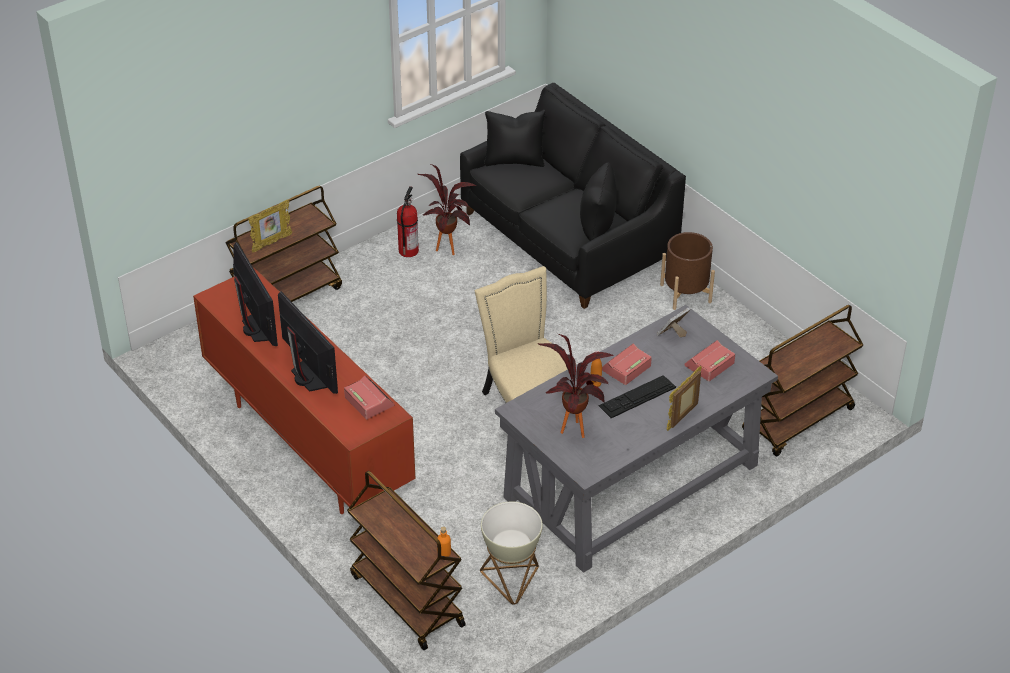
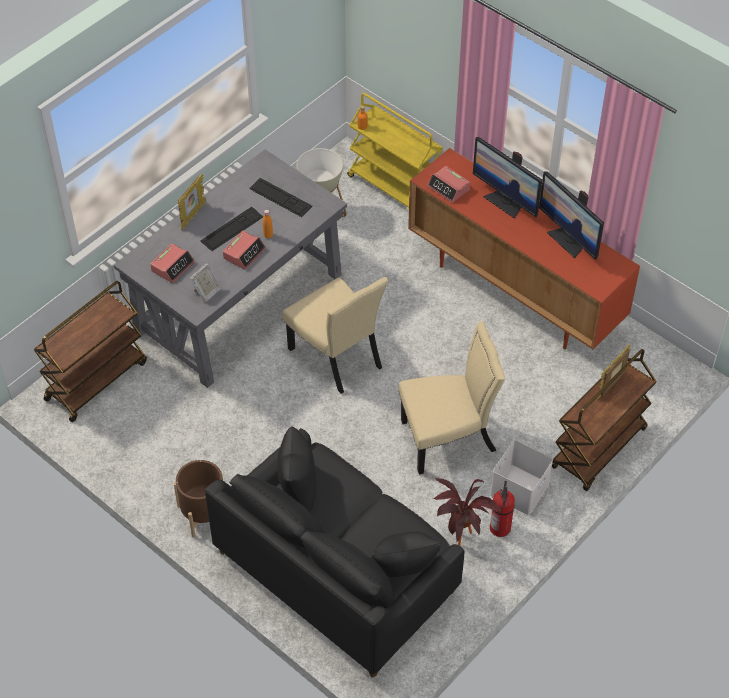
camera: 170 degrees right, 10 degrees up
brown cart [347,471,466,650] -> yellow cart [347,93,443,210]
potted plant [538,334,614,438] -> keyboard [249,178,312,217]
none -> beige chair [399,321,505,474]
none -> white storage box [490,440,553,516]

